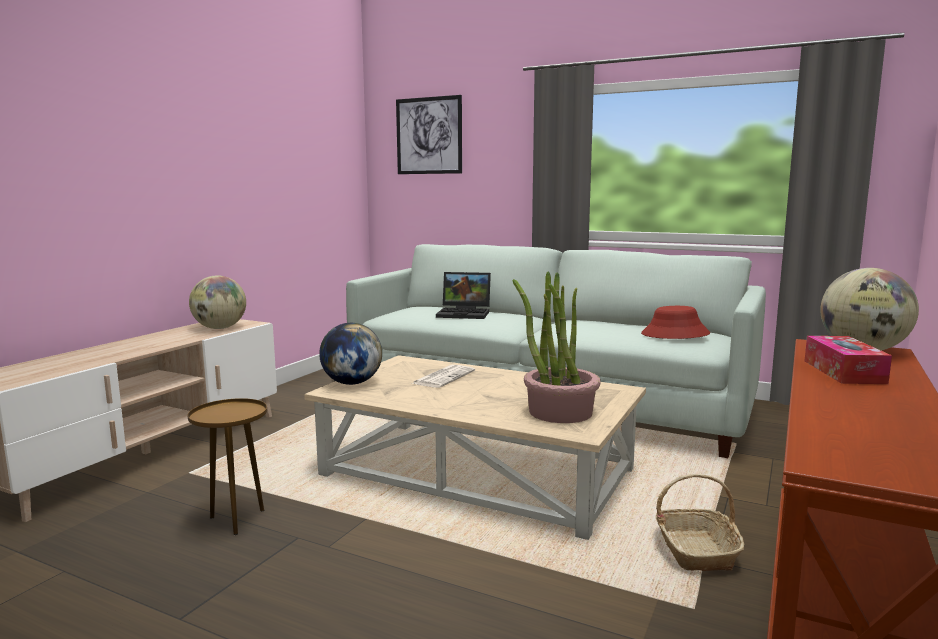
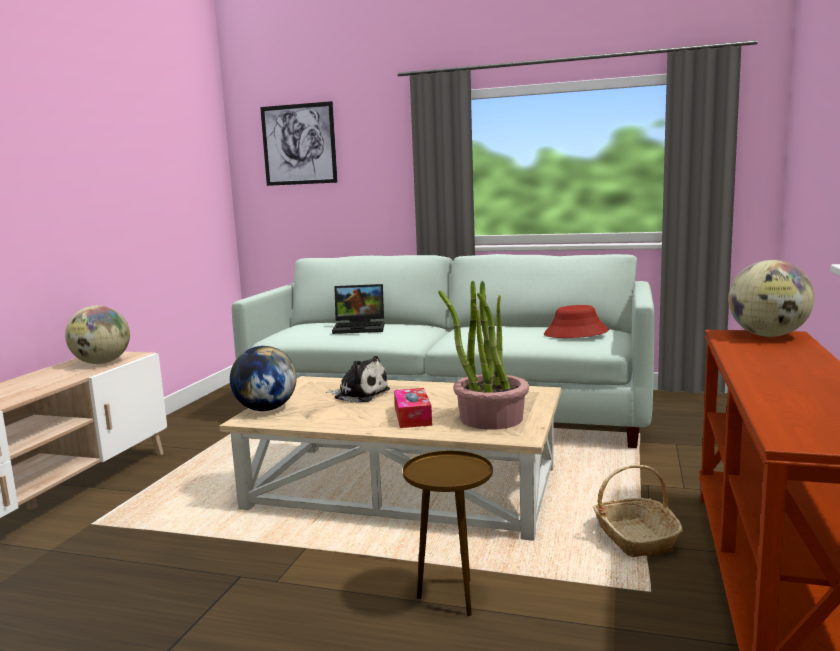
camera: 10 degrees left, 0 degrees up
brown side table [188,398,267,535] -> brown side table moved to [403,451,493,616]
newspaper [411,365,475,388] -> plush toy [326,356,390,403]
tissue box [805,336,892,384] -> tissue box moved to [394,388,432,428]

